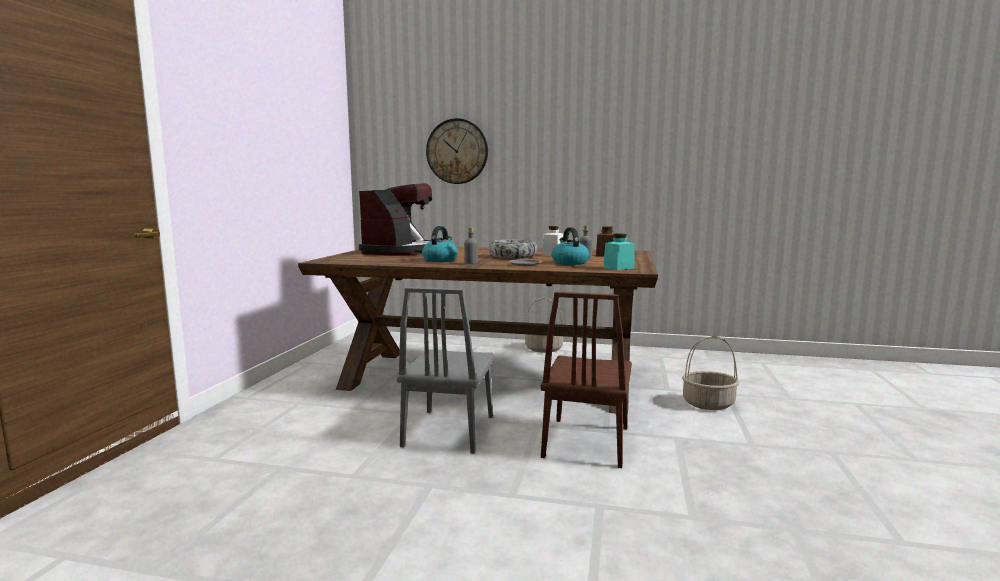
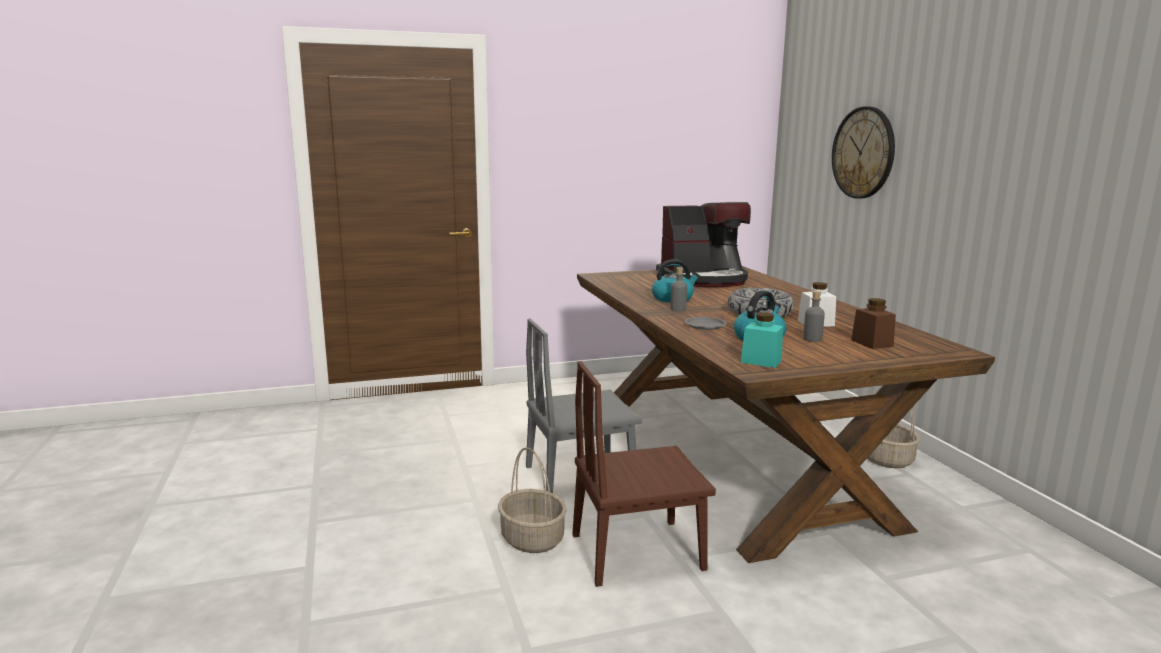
camera: 60 degrees right, 5 degrees up
basket [682,336,739,410] -> basket moved to [498,447,567,553]

